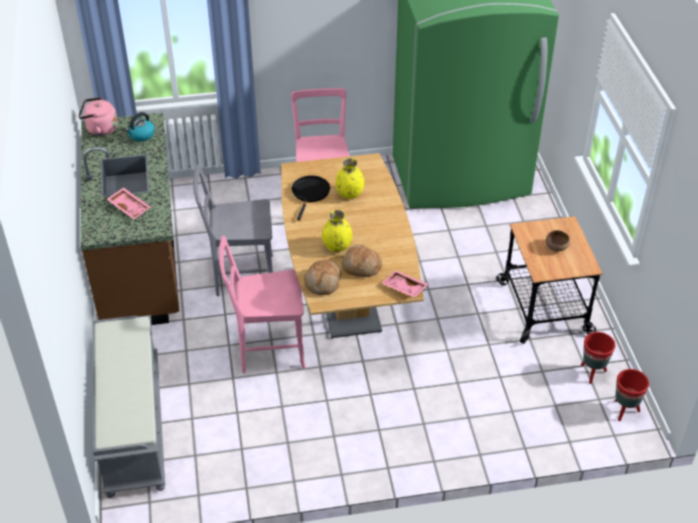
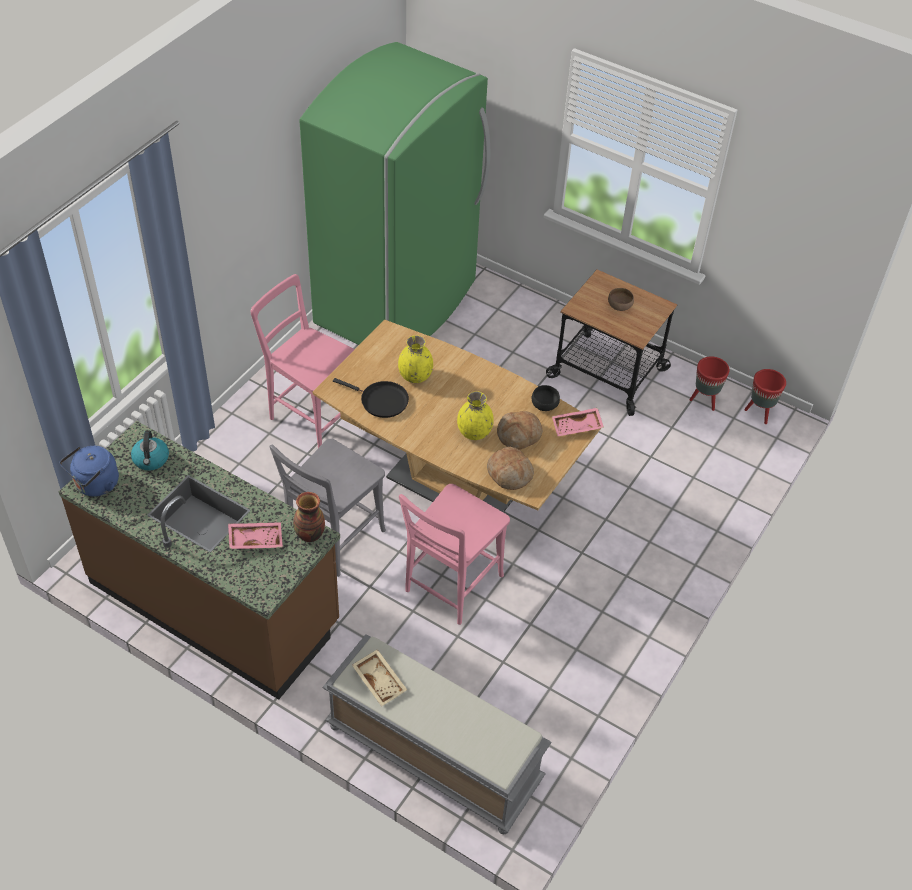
camera: 50 degrees left, 5 degrees up
pink kettle [78,97,118,136] -> blue kettle [60,446,119,497]
black frying pan [292,175,330,220] -> black frying pan turned 150 degrees clockwise [333,378,409,418]
none -> vase [293,492,325,542]
none -> beige tray [352,649,407,707]
none -> black bowl [532,385,560,411]

